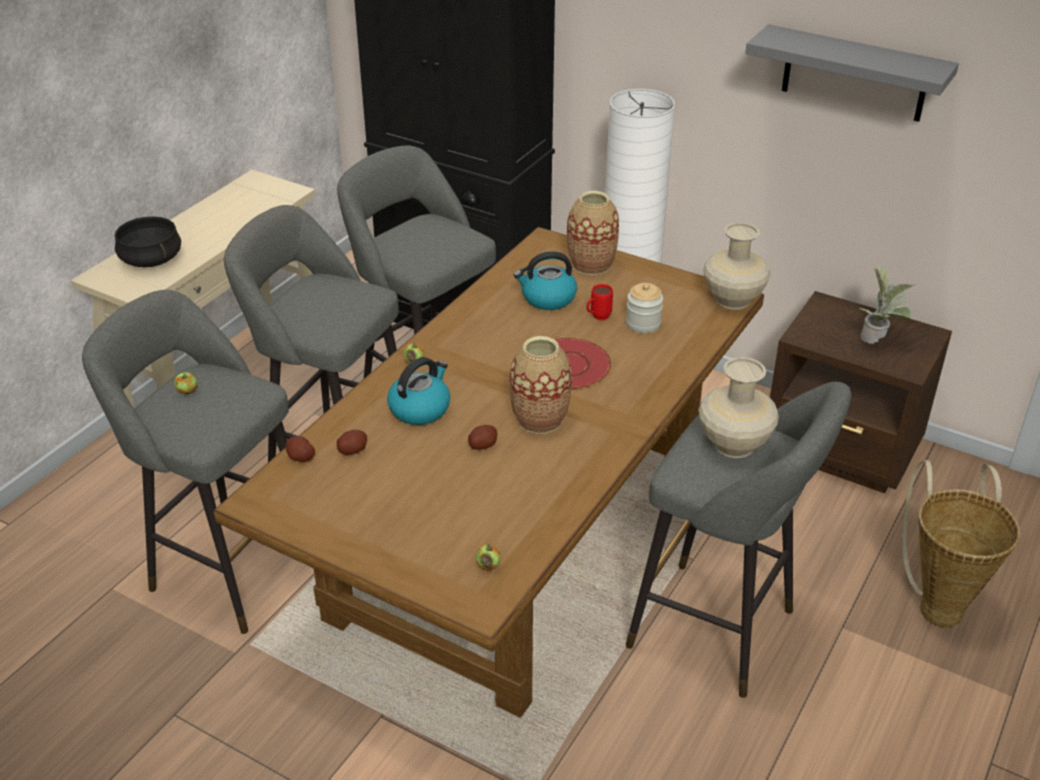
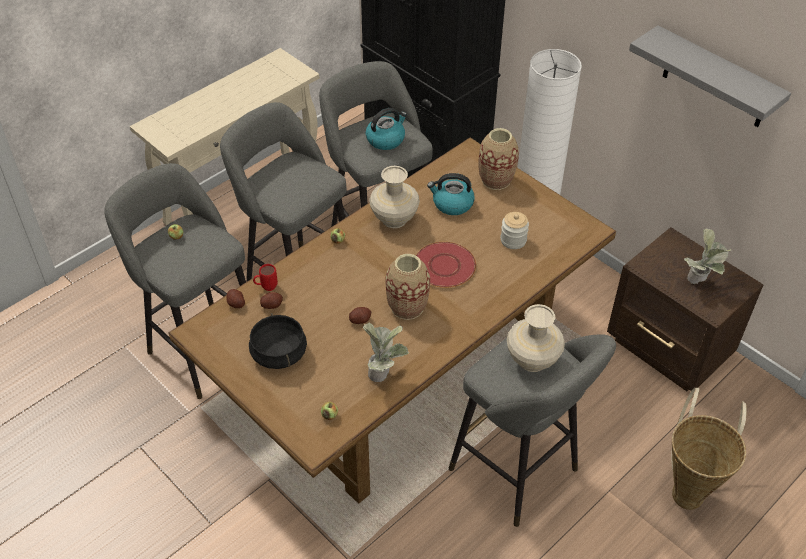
camera: 15 degrees right, 10 degrees up
black cooking pot [115,216,181,267] -> black cooking pot moved to [249,313,307,369]
kettle [387,357,450,425] -> kettle moved to [366,108,407,150]
red mug [586,284,613,320] -> red mug moved to [253,264,278,291]
beige vase [703,222,770,310] -> beige vase moved to [369,166,420,228]
none -> potted plant [363,323,409,382]

